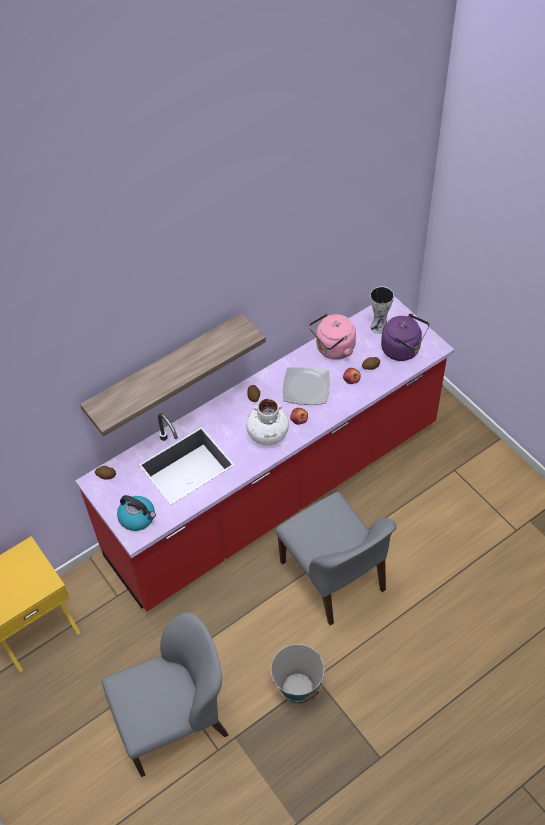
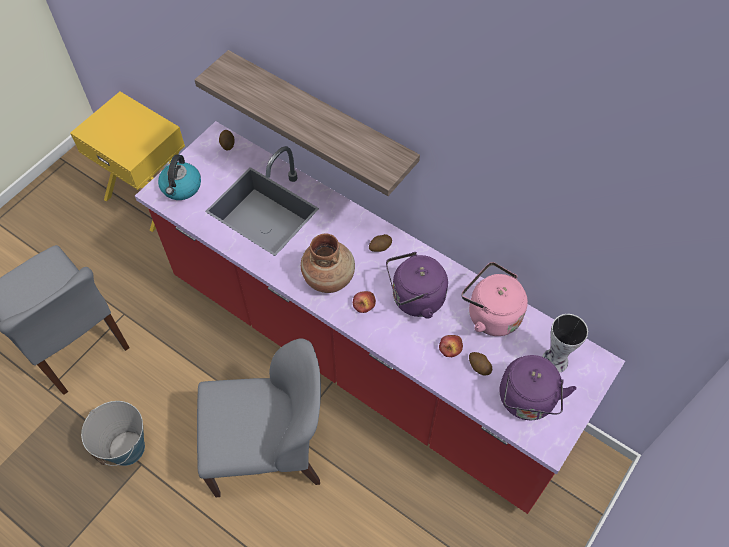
camera: 70 degrees right, 5 degrees up
white vase [246,398,289,445] -> brown vase [301,233,355,293]
grey chair [276,492,397,625] -> grey chair turned 135 degrees counterclockwise [197,339,321,497]
plate [283,367,330,405] -> purple kettle [386,252,448,319]

